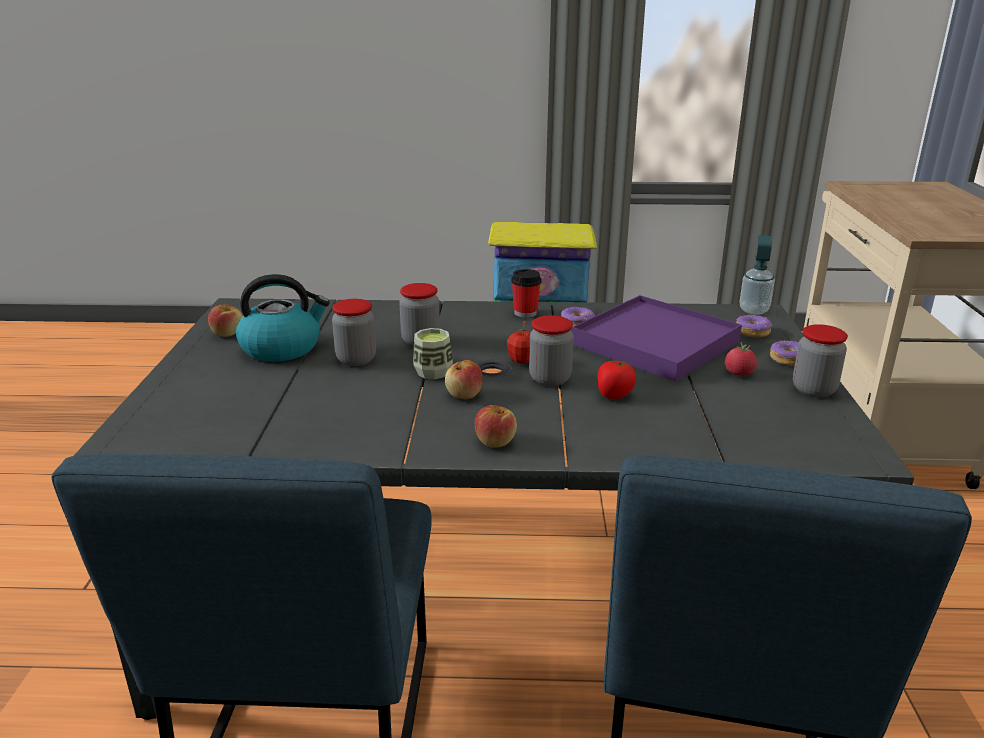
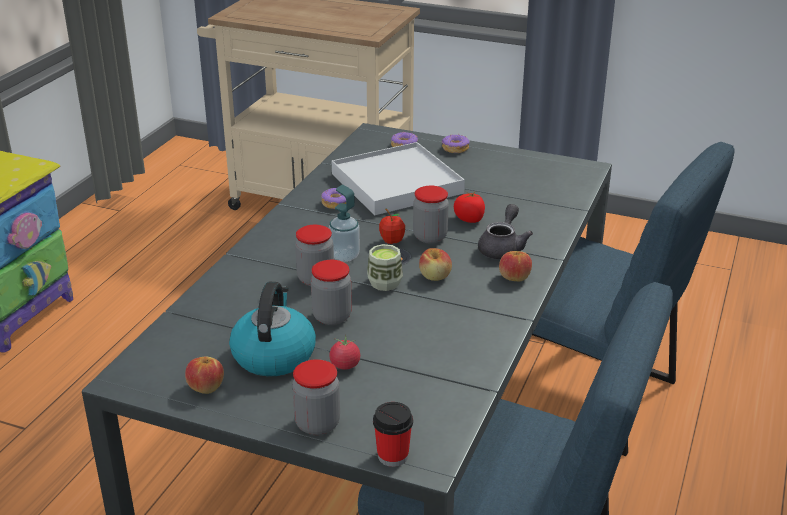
camera: 70 degrees left, 5 degrees up
cup [511,269,541,318] -> cup moved to [373,402,413,467]
purple tray [571,295,742,382] -> white tray [332,142,465,215]
tomato [725,342,757,376] -> tomato moved to [329,335,360,370]
soap dispenser [739,235,775,315] -> soap dispenser moved to [329,185,360,262]
jar [793,324,848,397] -> jar moved to [292,359,340,435]
none -> grey teapot [478,204,533,260]

